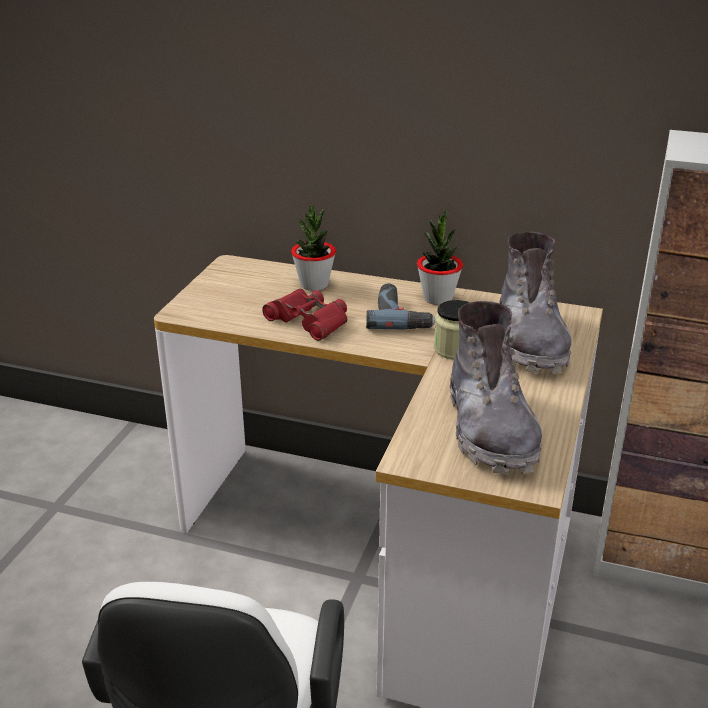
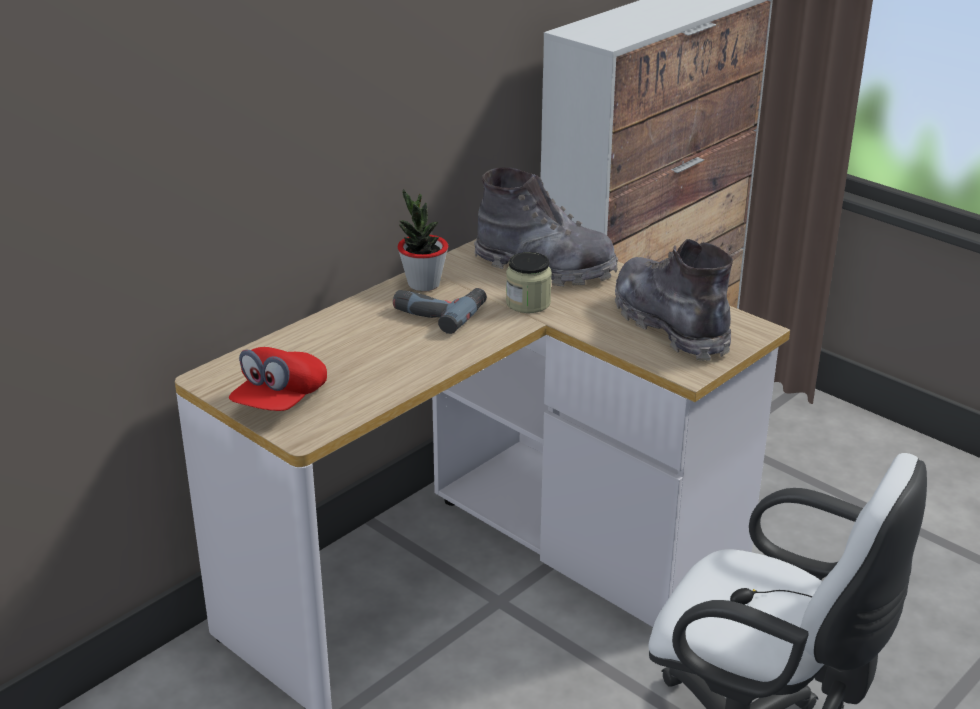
camera: 65 degrees left, 0 degrees up
red binoculars [262,288,347,341] -> none
potted plant [291,206,336,291] -> none
grey boot [450,301,542,475] -> grey boot turned 135 degrees counterclockwise [615,239,733,361]
none -> red cap [229,347,327,411]

